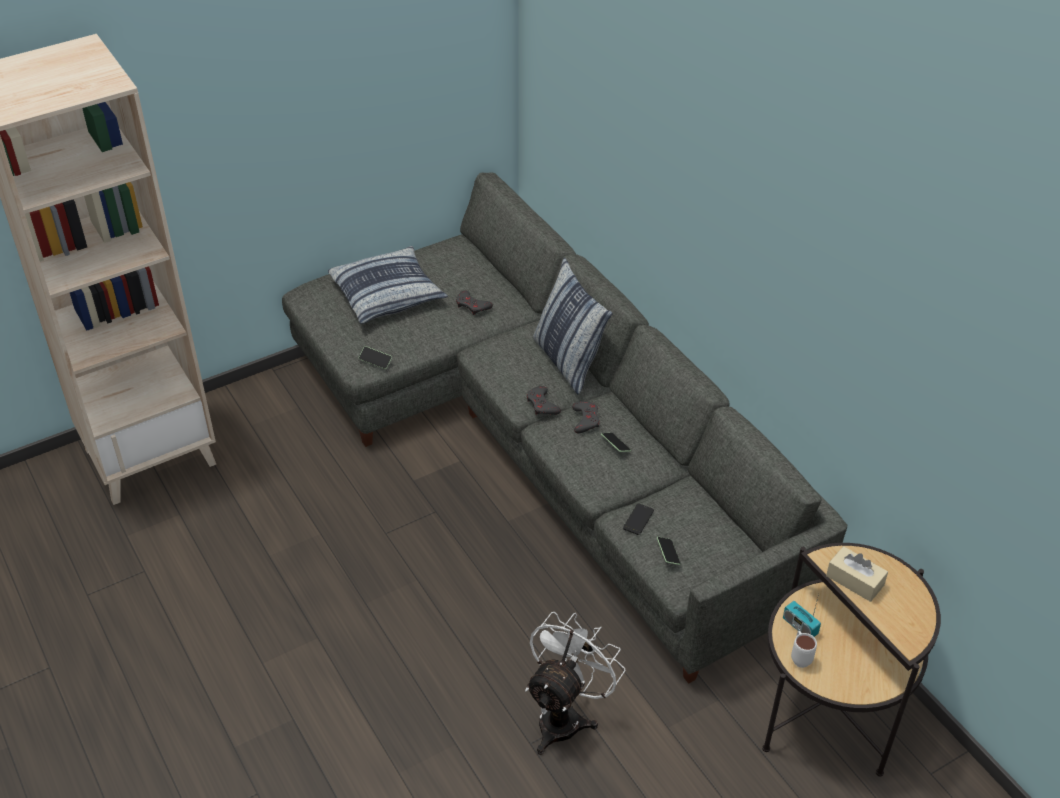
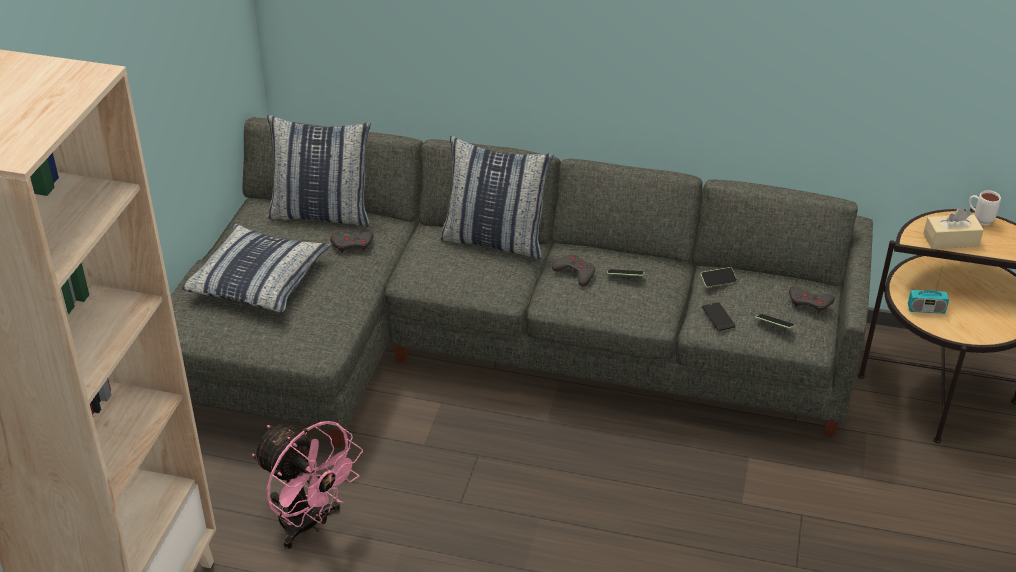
camera: 45 degrees left, 5 degrees down
phone [359,346,392,369] -> phone moved to [700,267,737,288]
white fan [525,612,626,755] -> none
grey game controller [527,386,561,415] -> grey game controller moved to [789,286,835,313]
white mug [791,631,817,668] -> white mug moved to [969,190,1001,226]
none -> pink fan [252,421,363,549]
none -> pillow [267,115,371,227]

